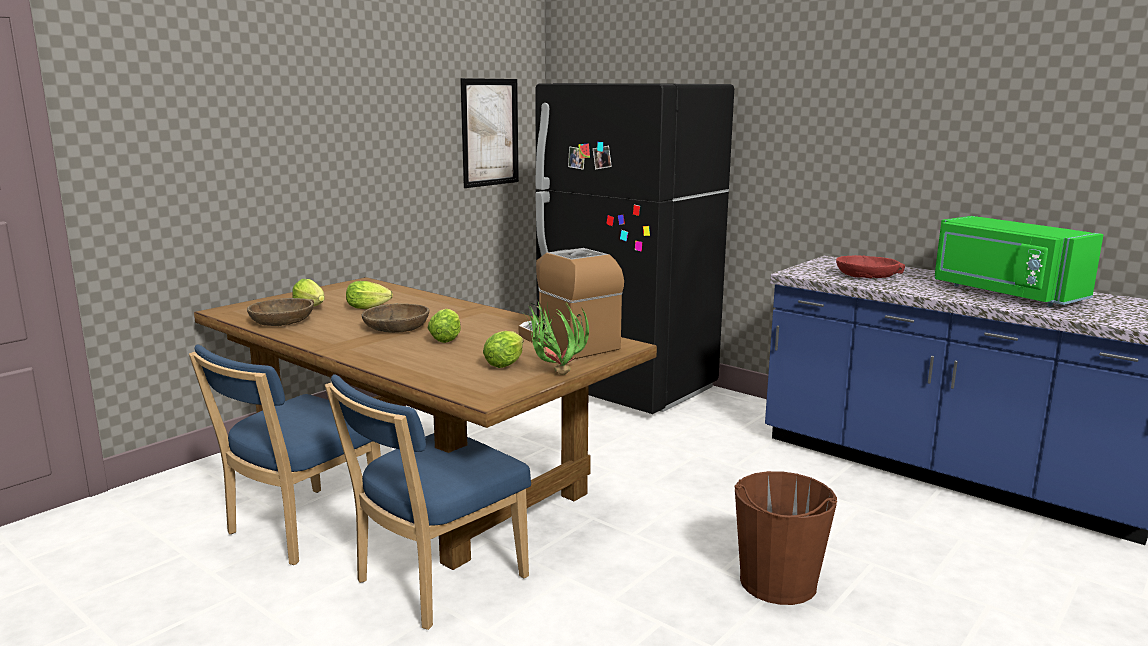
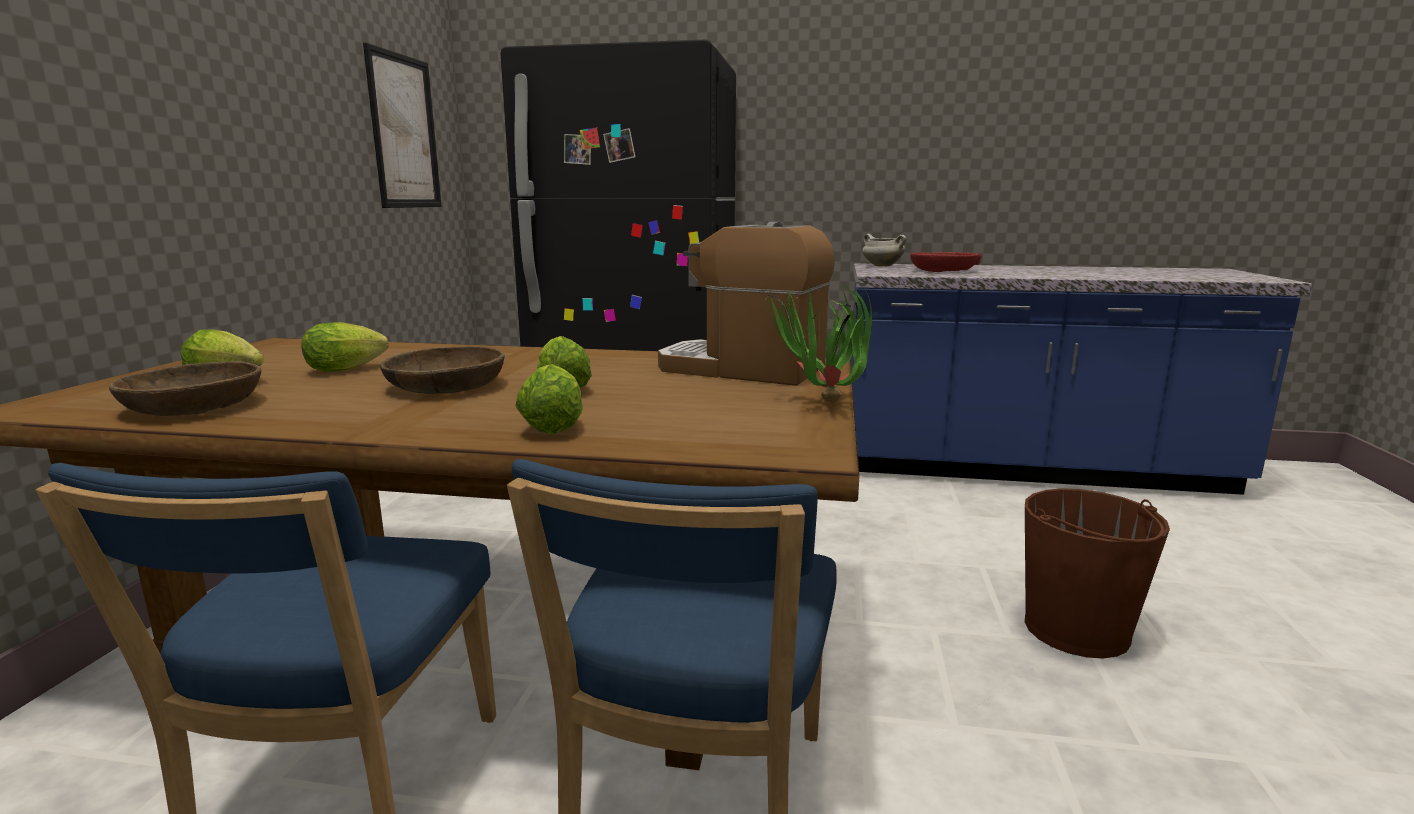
camera: 30 degrees left, 0 degrees up
lettuce [483,331,524,368] -> lettuce moved to [515,364,583,434]
green microwave [934,216,1104,306] -> none
none -> white cooking pot [862,234,906,267]

